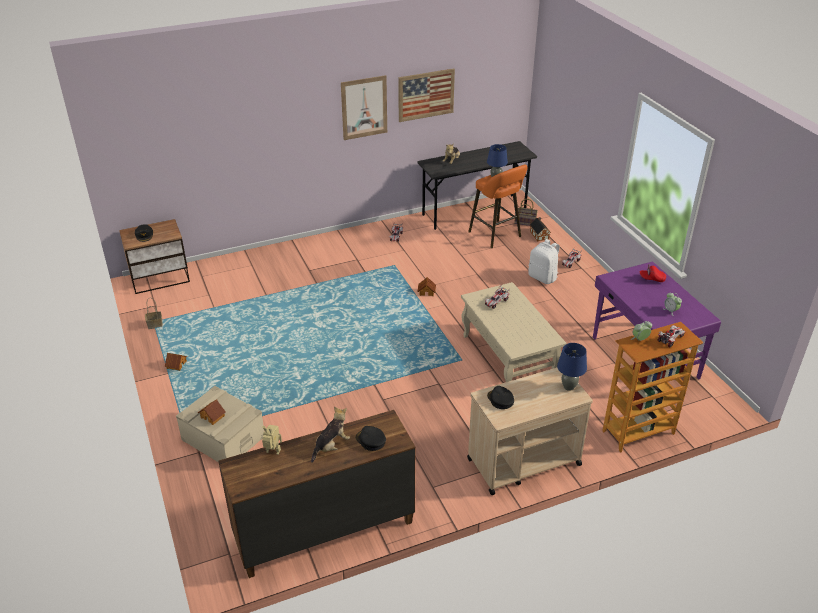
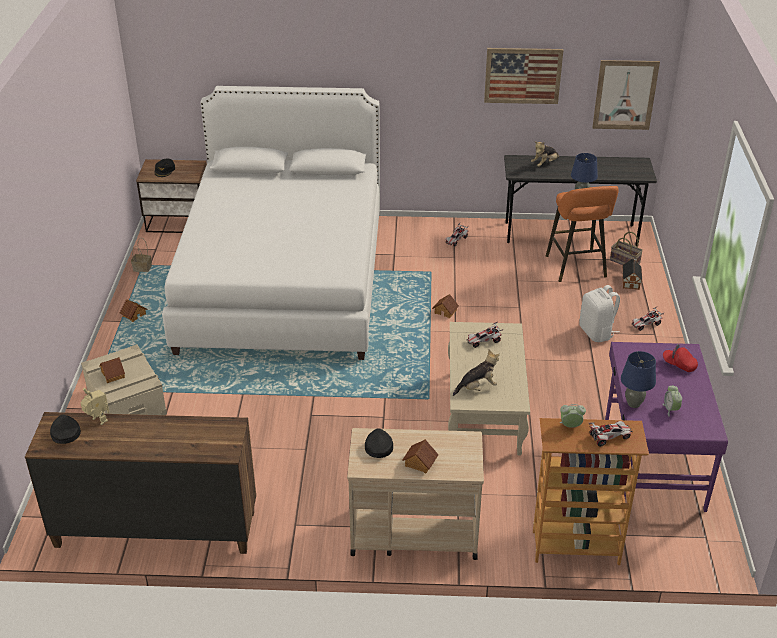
camera: 25 degrees right, 0 degrees up
plush toy [311,406,350,463] -> plush toy moved to [453,350,500,396]
picture [341,75,387,140] -> picture moved to [592,60,660,130]
black cap [356,426,386,451] -> black cap moved to [50,415,81,444]
blue table lamp [557,343,587,391] -> blue table lamp moved to [621,351,656,408]
none -> white bed [162,86,380,360]
none -> toy house [402,439,439,473]

